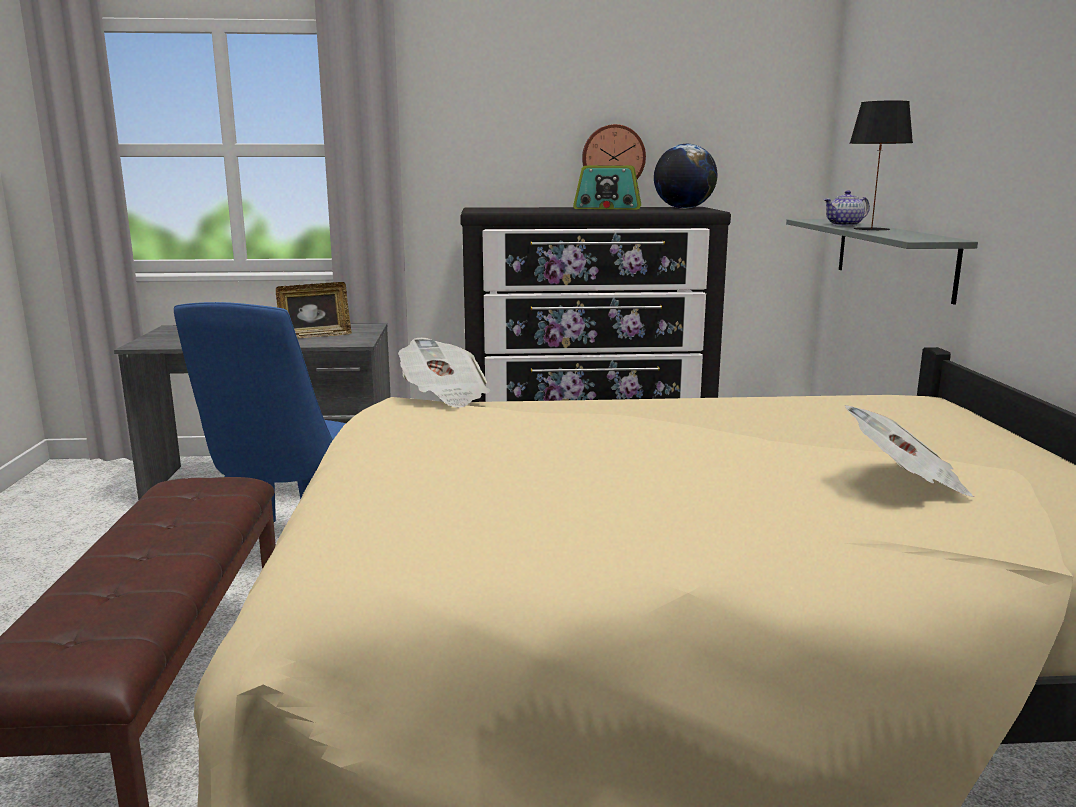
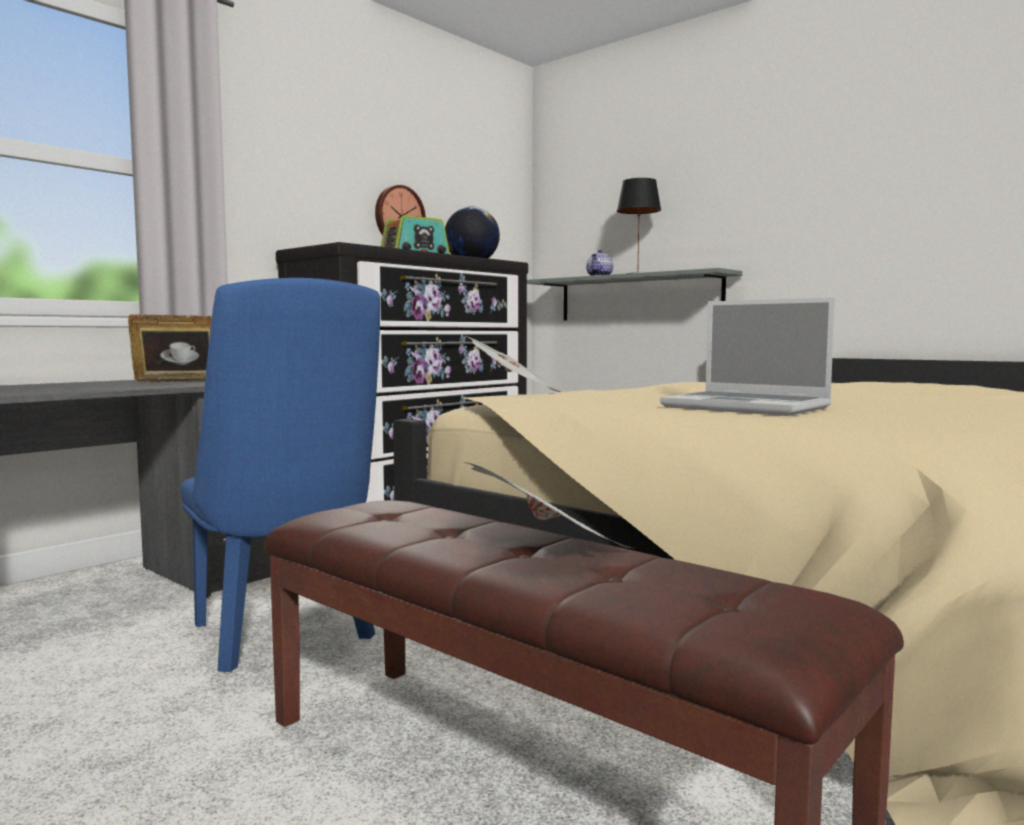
camera: 45 degrees left, 10 degrees down
picture frame [276,282,352,338] -> picture frame turned 120 degrees counterclockwise [128,314,212,382]
newspaper [845,405,974,497] -> newspaper moved to [465,462,633,548]
none -> laptop [660,297,835,416]

